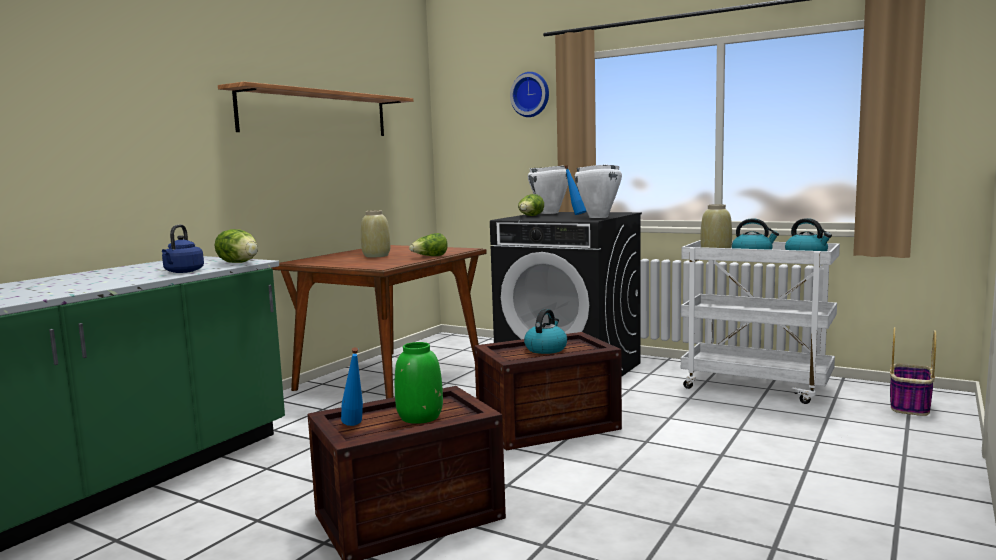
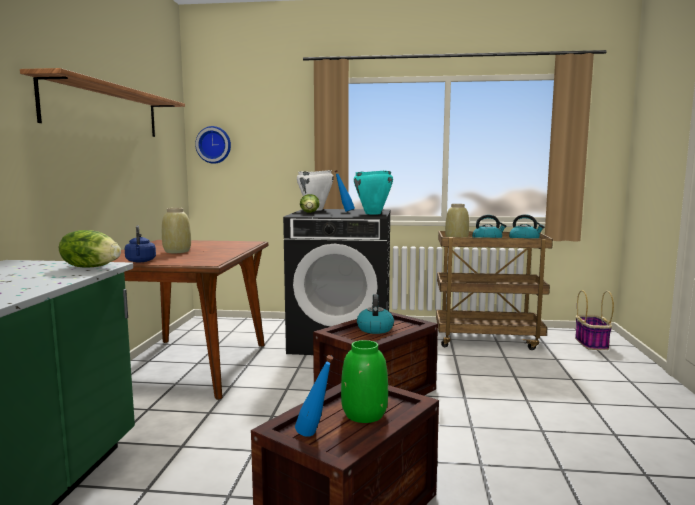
camera: 25 degrees left, 0 degrees up
blue kettle [162,224,204,273] -> blue kettle moved to [125,225,156,262]
lettuce [409,233,448,256] -> none
wall clock [510,72,549,117] -> wall clock moved to [195,126,231,164]
white cooking pot [574,165,622,218] -> turquoise cooking pot [354,171,393,215]
white cart [681,240,840,404] -> brown cart [436,231,553,350]

